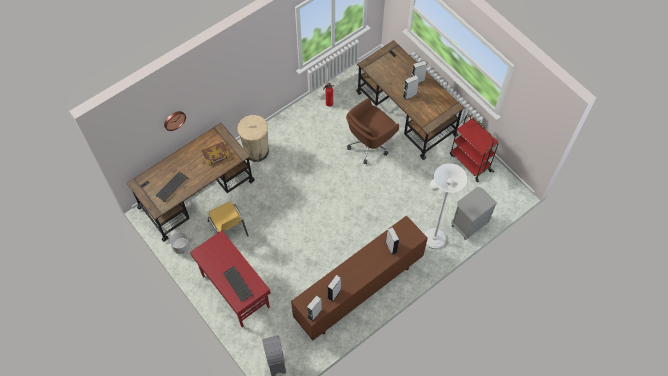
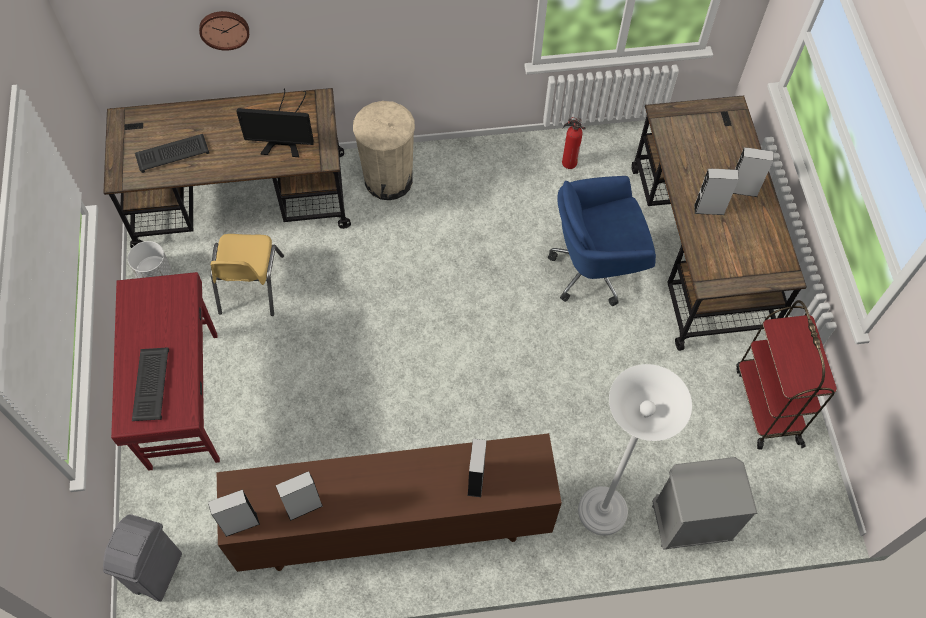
camera: 30 degrees right, 0 degrees up
book [202,142,230,166] -> monitor [236,89,314,157]
brown office chair [346,98,399,164] -> blue office chair [548,176,656,306]

